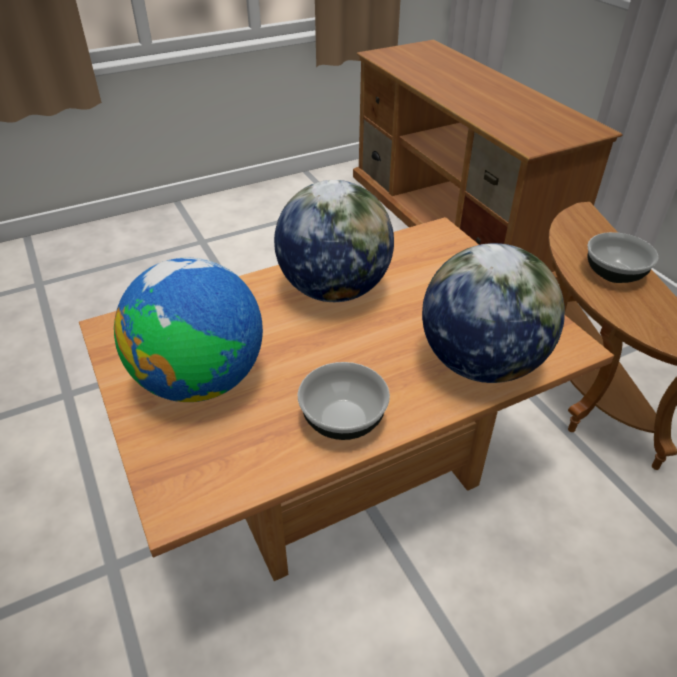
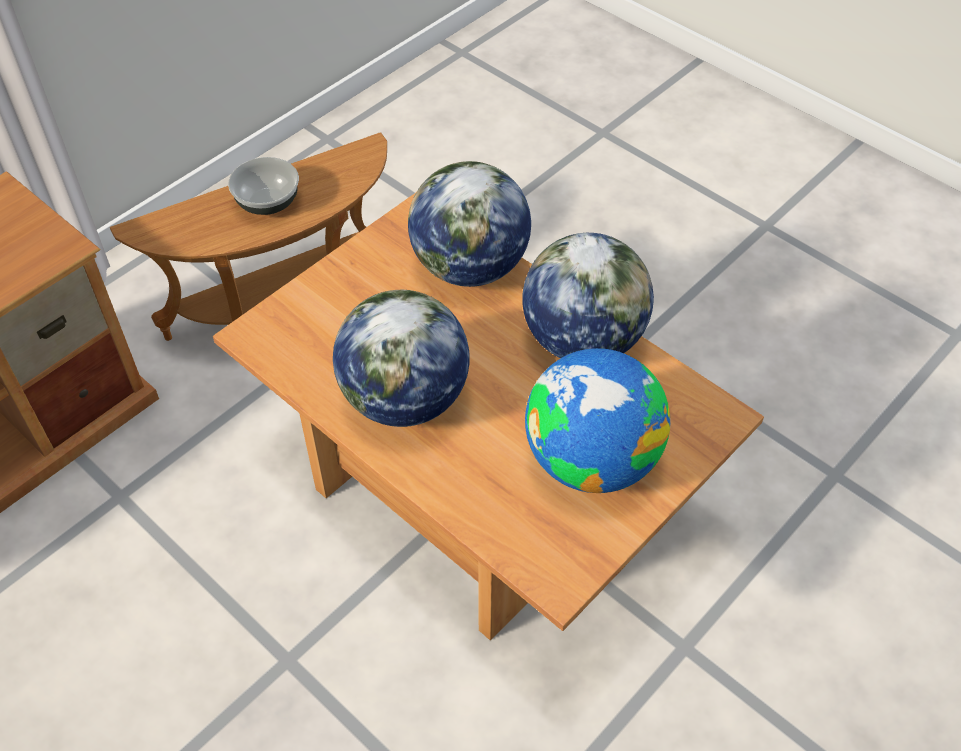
camera: 110 degrees left, 10 degrees up
bowl [298,362,390,440] -> globe [522,233,654,358]

